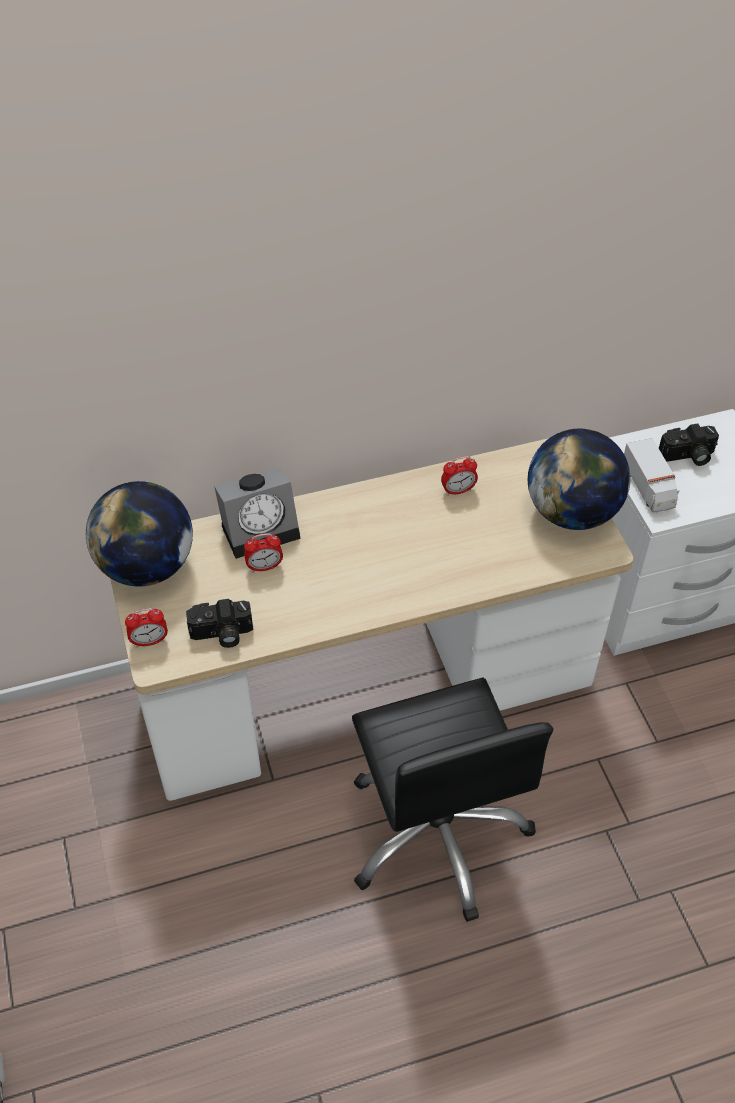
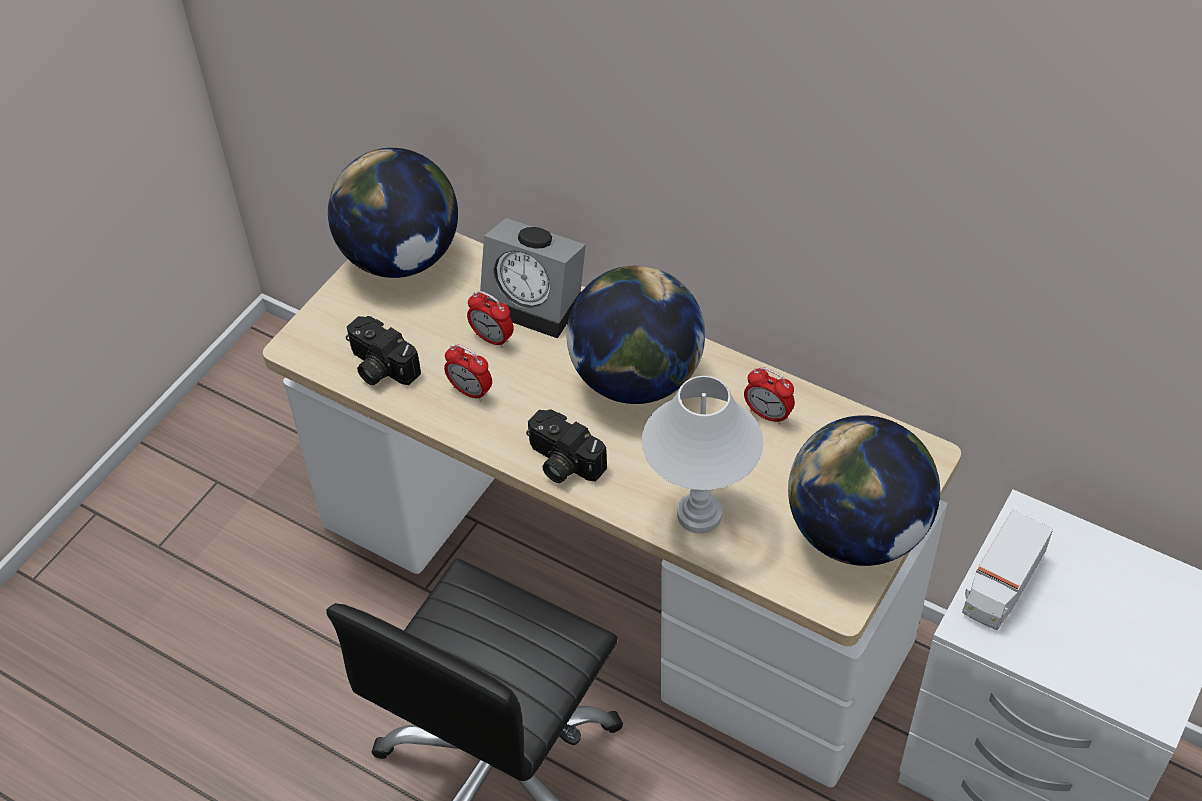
camera: 50 degrees right, 0 degrees up
alarm clock [125,608,168,647] -> alarm clock moved to [444,344,492,401]
camera [659,424,719,466] -> camera moved to [526,409,607,483]
none -> globe [566,265,705,404]
none -> white table lamp [642,376,763,534]

